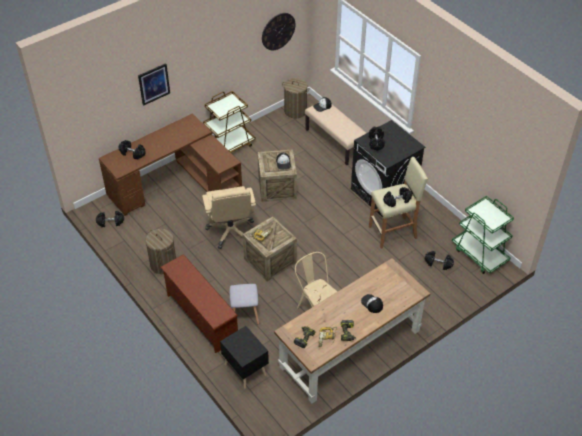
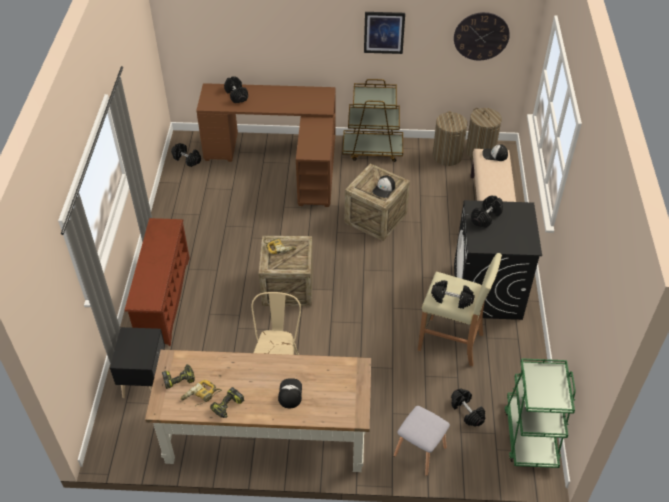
camera: 40 degrees right, 0 degrees up
picture [138,63,170,106] -> picture moved to [364,12,405,54]
laundry basket [146,229,176,274] -> laundry basket moved to [433,111,468,166]
beige office chair [202,186,256,249] -> none
grey stool [230,284,259,324] -> grey stool moved to [394,406,450,476]

